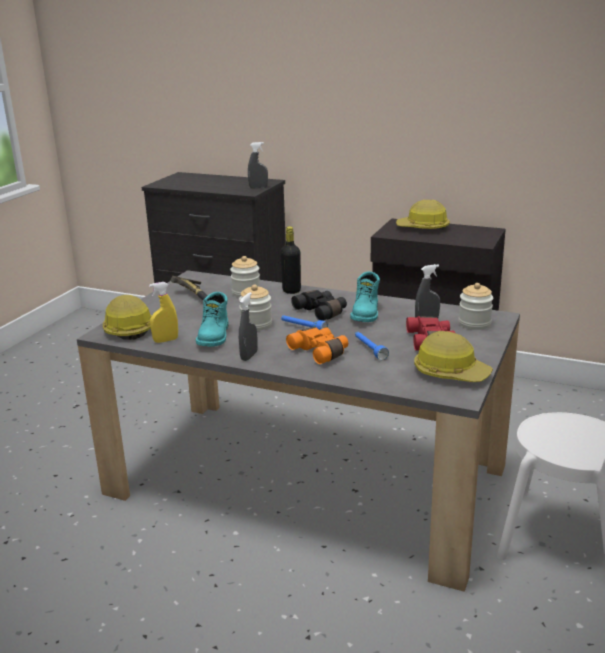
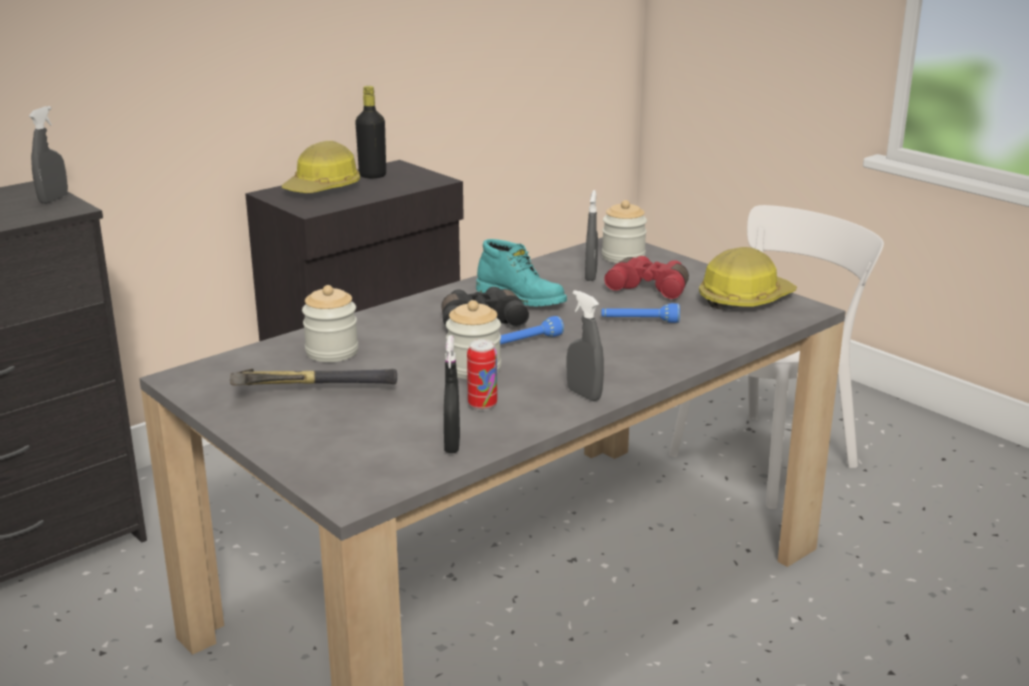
camera: 65 degrees left, 0 degrees up
hard hat [103,295,152,340] -> none
yellow spray bottle [149,282,178,343] -> black spray bottle [444,335,460,453]
turquoise boot [196,292,228,347] -> can [467,339,497,410]
black bottle [280,226,301,294] -> black bottle moved to [355,86,386,178]
orange binoculars [286,327,348,364] -> none

